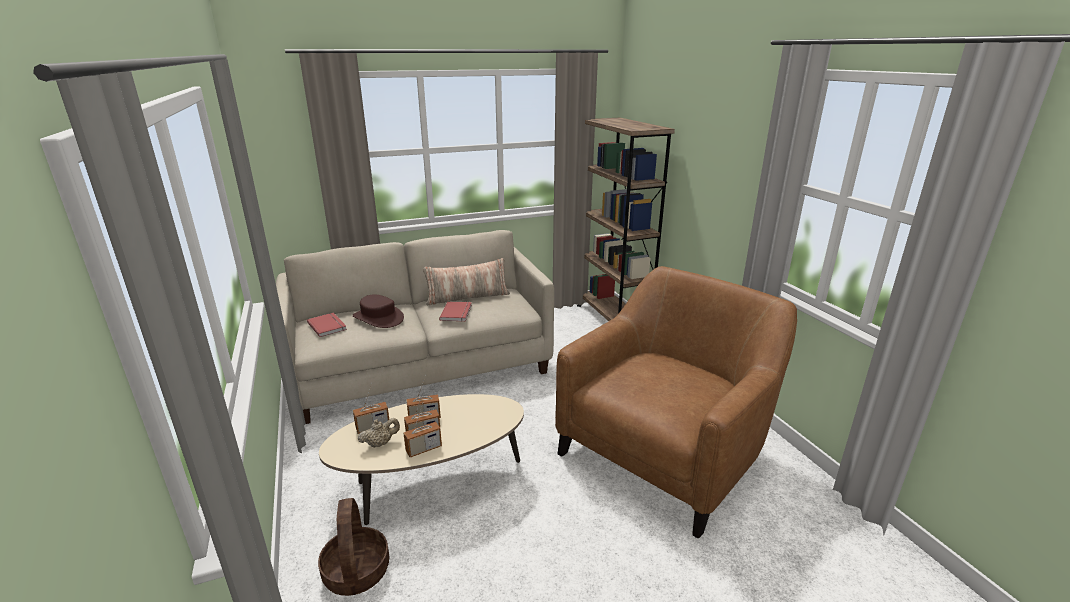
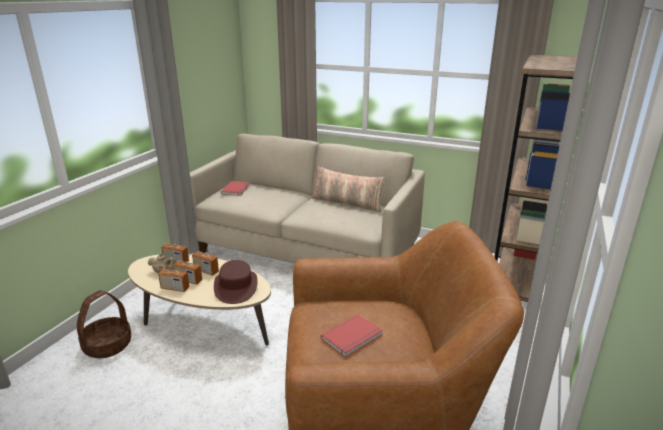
camera: 45 degrees right, 0 degrees up
brown hat [353,294,404,328] -> brown hat moved to [214,260,258,304]
red book [439,302,472,322] -> red book moved to [321,314,383,357]

